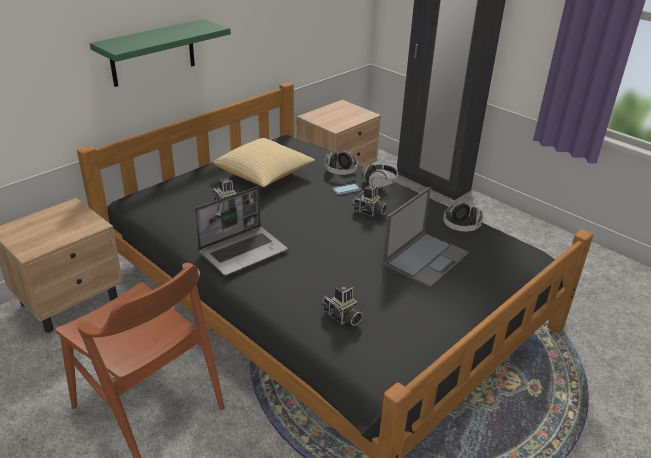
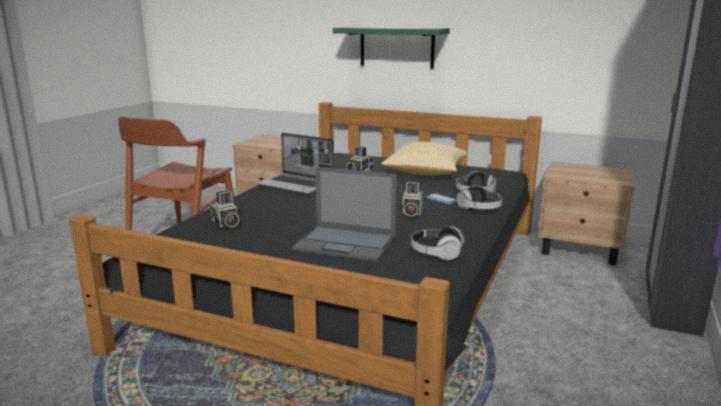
camera: 70 degrees right, 15 degrees down
camera [322,284,363,326] -> camera turned 60 degrees counterclockwise [209,190,239,228]

